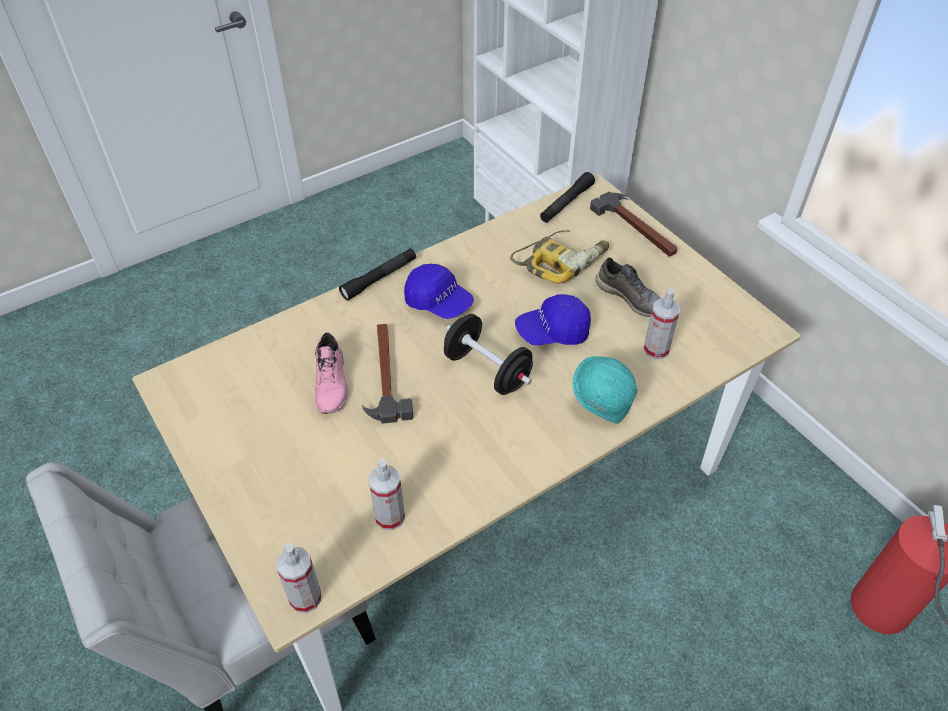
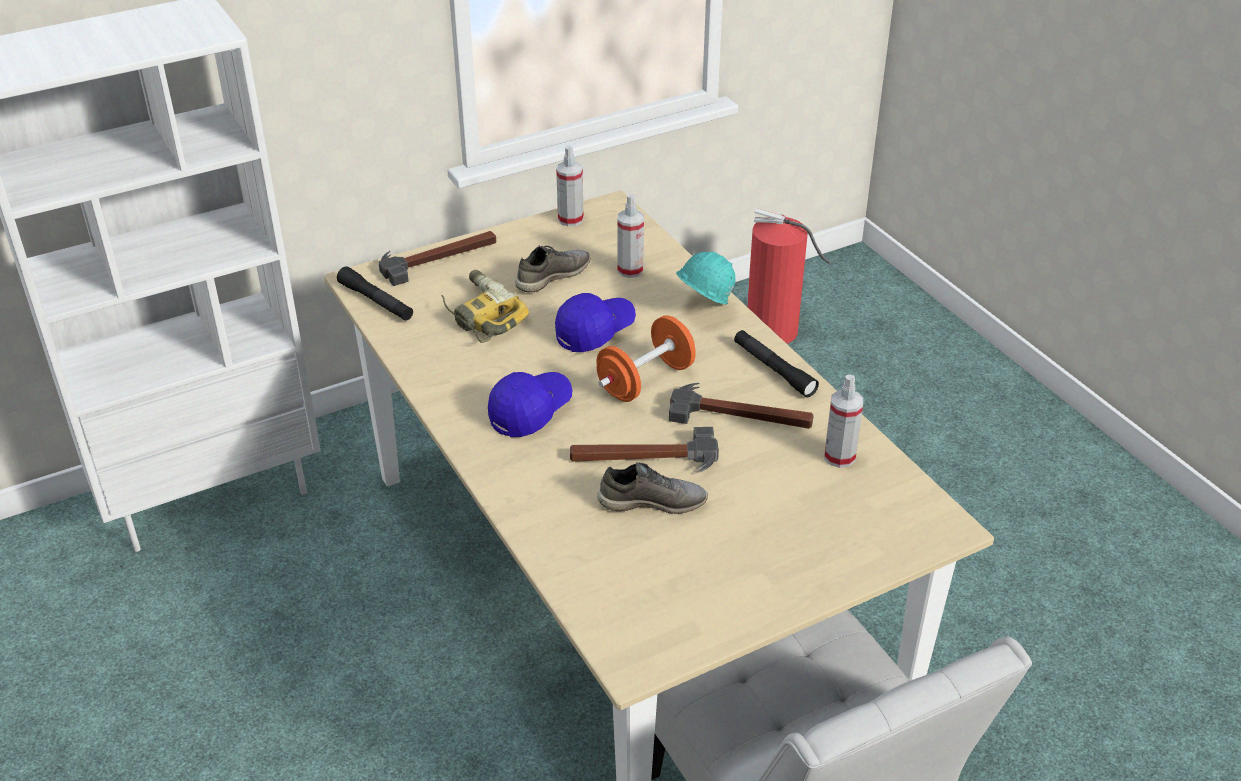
camera: 85 degrees left, 10 degrees down
spray bottle [276,543,322,613] -> spray bottle moved to [556,146,584,226]
pink shoe [315,332,348,414] -> grey shoe [597,462,708,514]
black flashlight [339,248,416,301] -> black flashlight moved to [734,330,819,397]
black dumbbell [444,314,533,395] -> orange dumbbell [596,315,696,402]
blue cap [515,294,591,345] -> blue cap turned 120 degrees counterclockwise [555,293,636,352]
none -> hammer [669,383,814,429]

